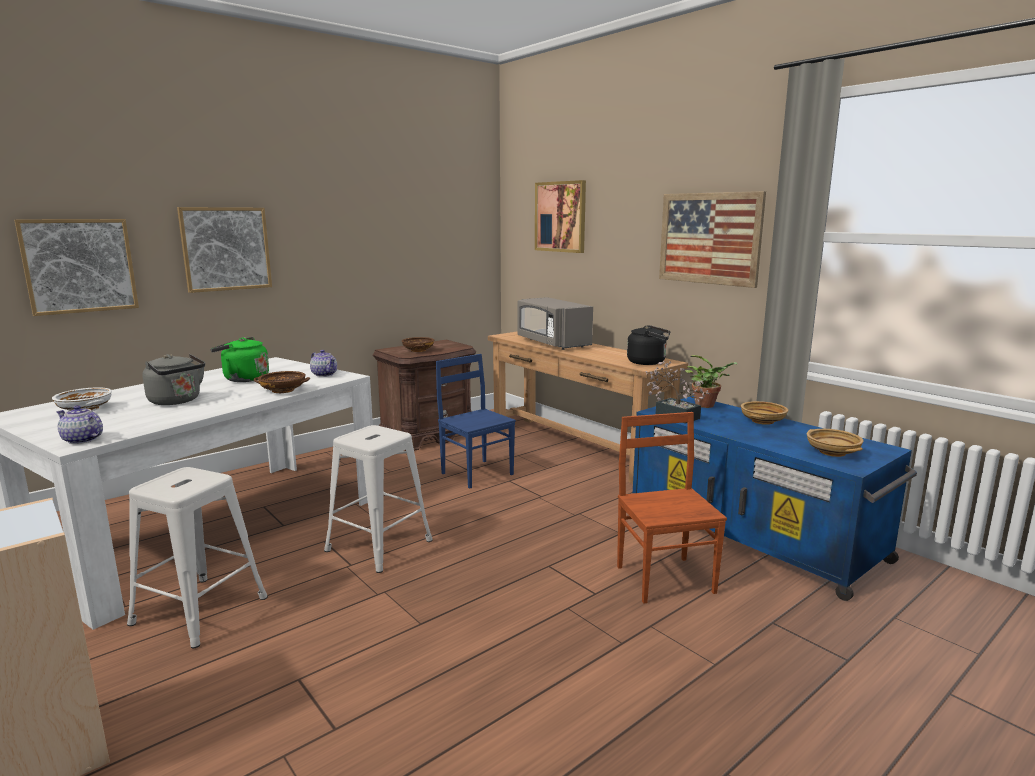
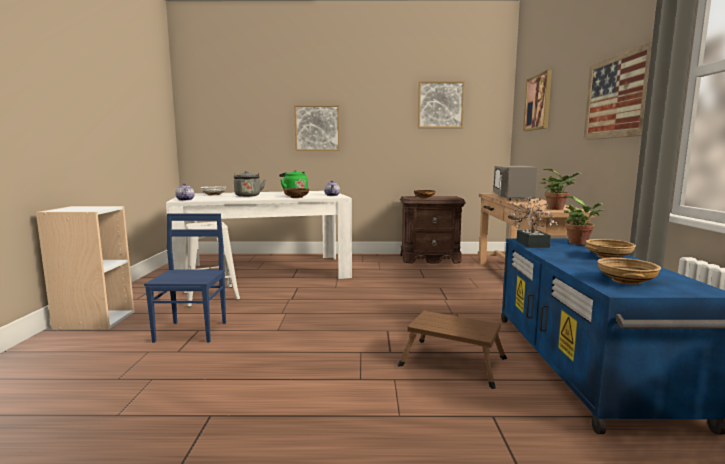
camera: 40 degrees right, 5 degrees down
picture [14,219,139,316] -> picture moved to [418,81,465,128]
white stool [324,425,433,573] -> none
blue chair [436,354,516,489] -> blue chair moved to [144,214,226,343]
brown chair [617,412,727,604] -> brown step ladder [398,310,507,389]
black kettle [627,325,670,365] -> potted plant [540,169,582,210]

